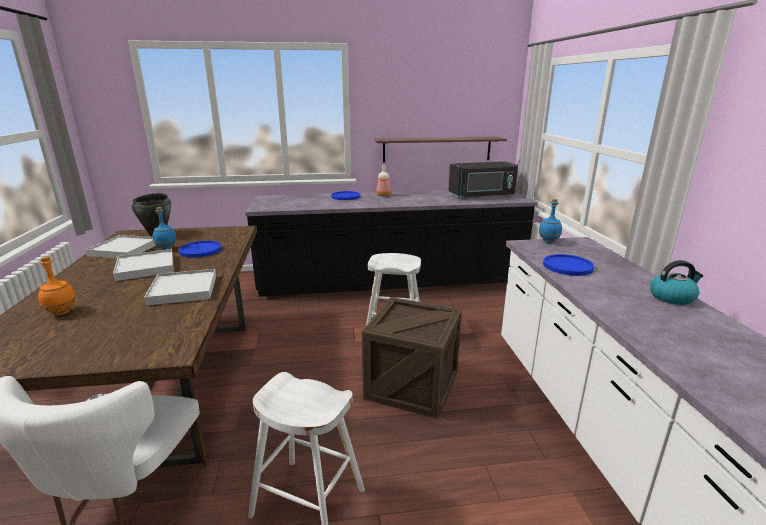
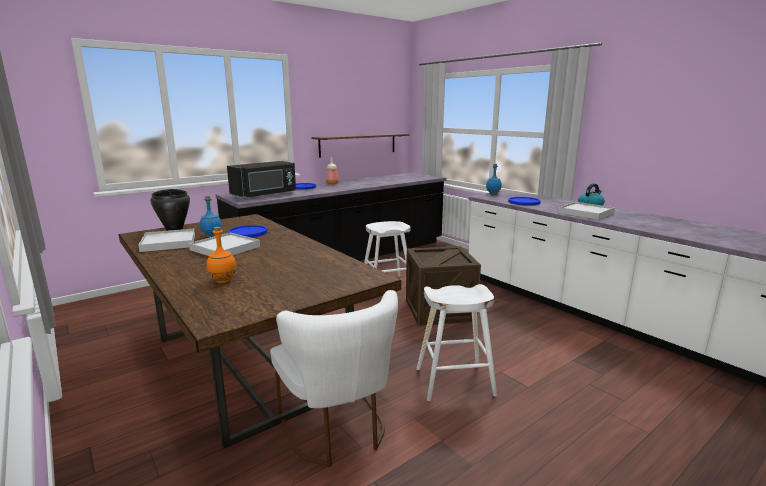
camera: 30 degrees left, 5 degrees down
white tray [144,269,216,306] -> white tray moved to [558,202,615,220]
black microwave [448,161,518,199] -> black microwave moved to [227,161,296,199]

